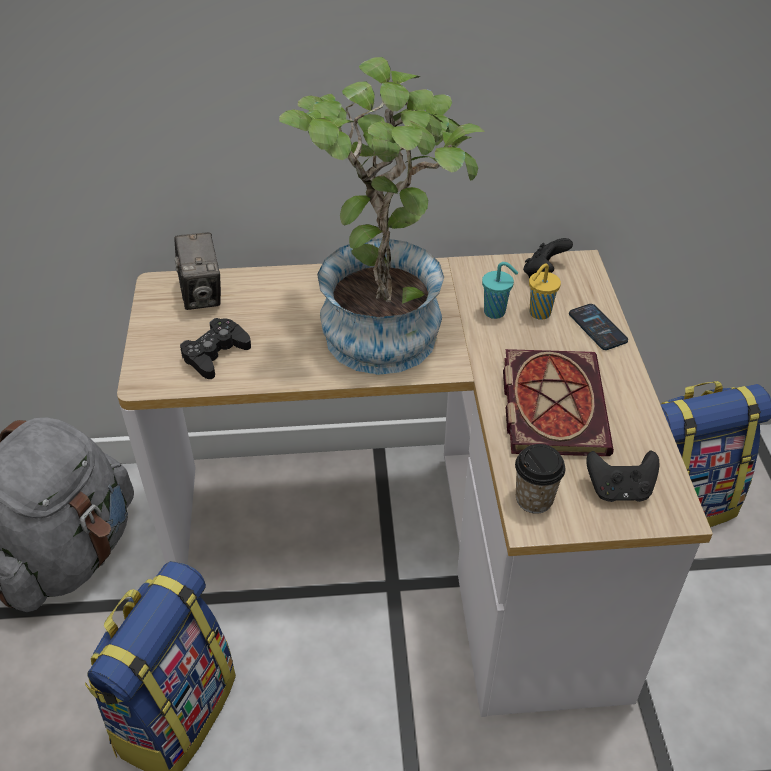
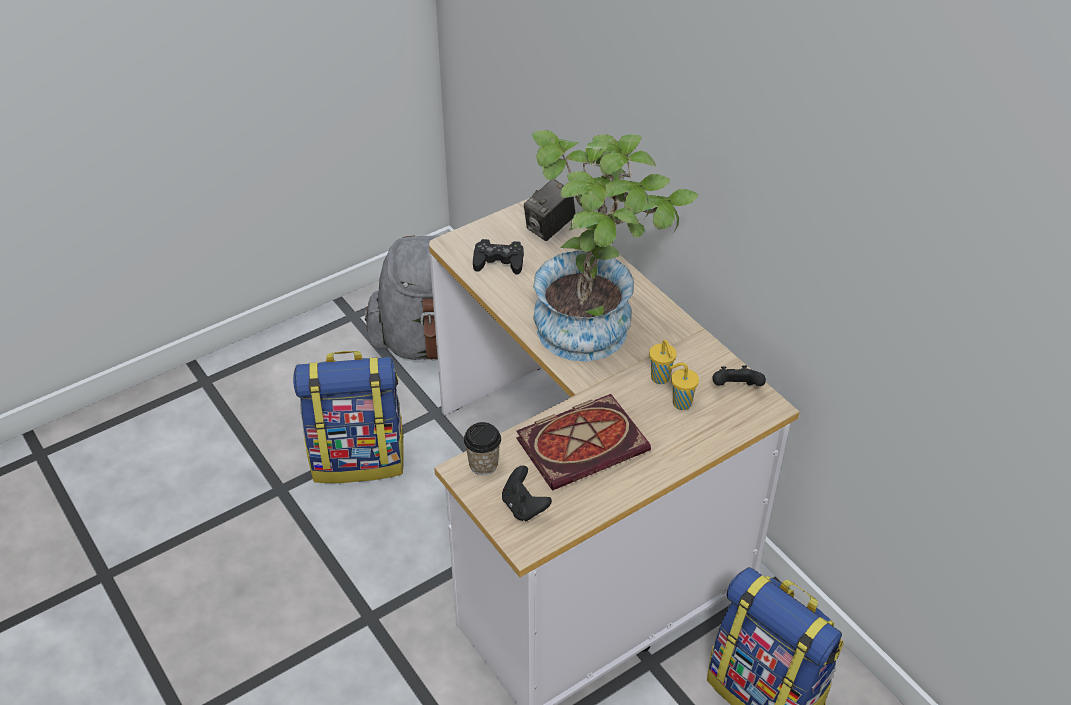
camera: 60 degrees right, 0 degrees up
turquoise cup [482,262,518,319] -> yellow cup [649,340,677,384]
phone [569,304,628,350] -> none

